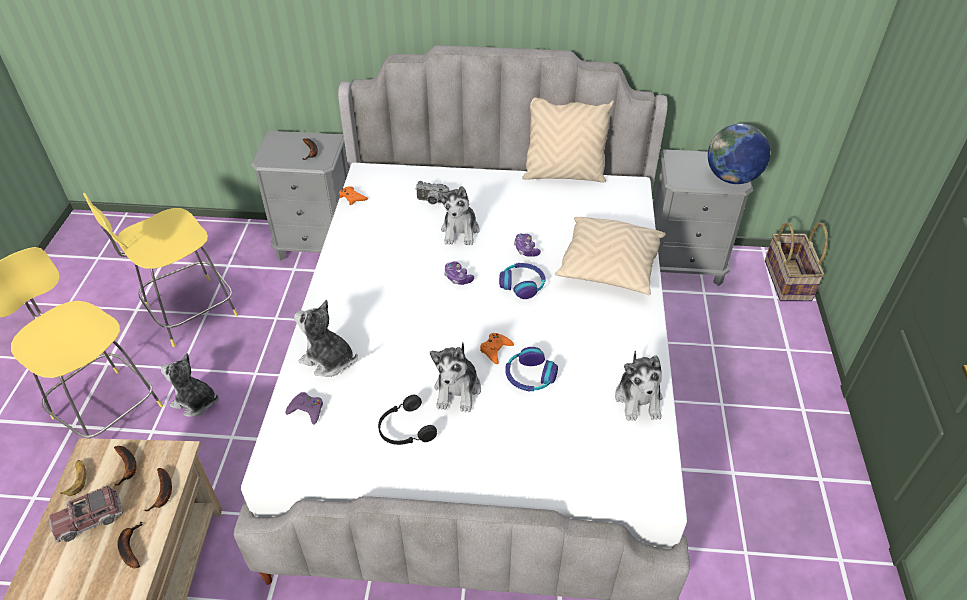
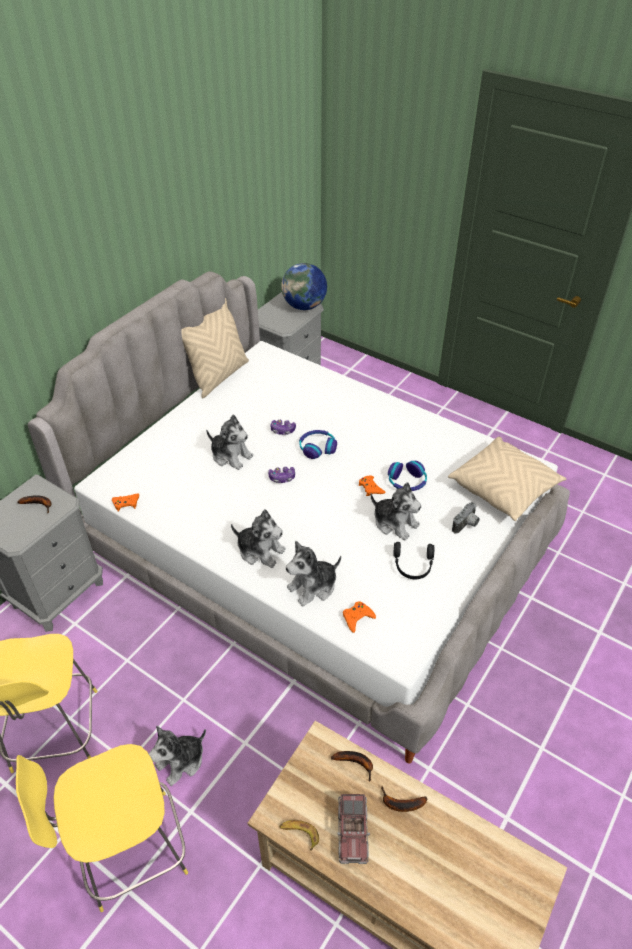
camera: 60 degrees left, 0 degrees up
banana [114,446,137,485] -> none
purple game controller [286,392,323,425] -> orange game controller [343,601,376,633]
camera [416,181,450,204] -> camera moved to [452,502,480,534]
beige pillow [555,217,666,295] -> beige pillow moved to [448,437,566,521]
plush toy [615,350,662,421] -> plush toy moved to [231,509,286,568]
basket [765,223,828,301] -> none

